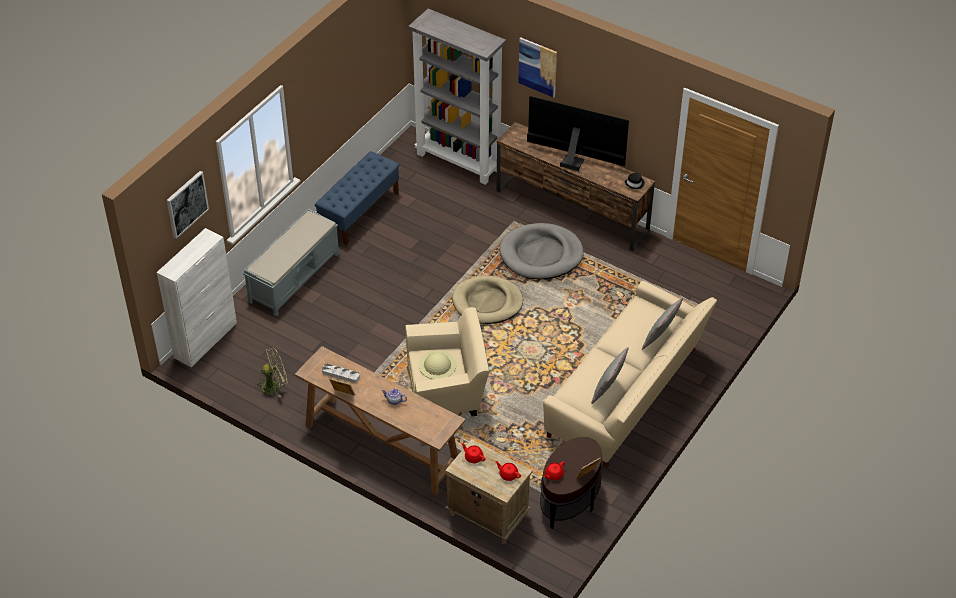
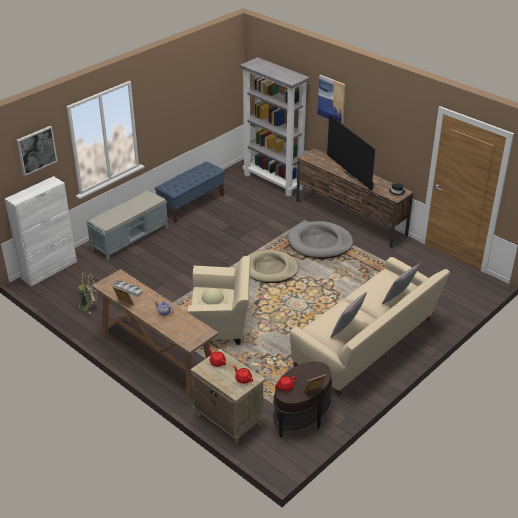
camera: 10 degrees right, 10 degrees down
television [527,96,629,171] -> television turned 150 degrees counterclockwise [327,115,375,190]

